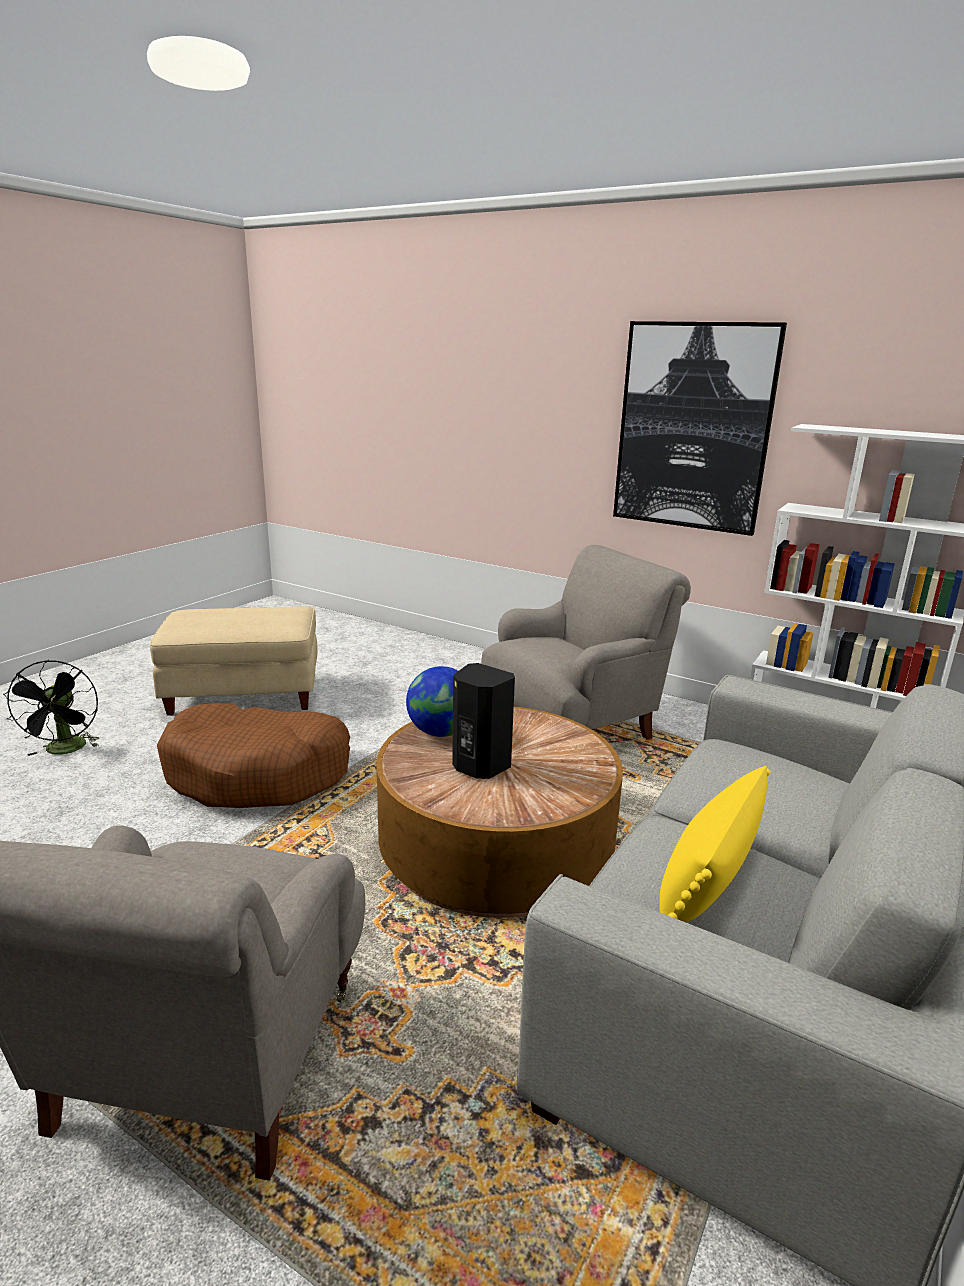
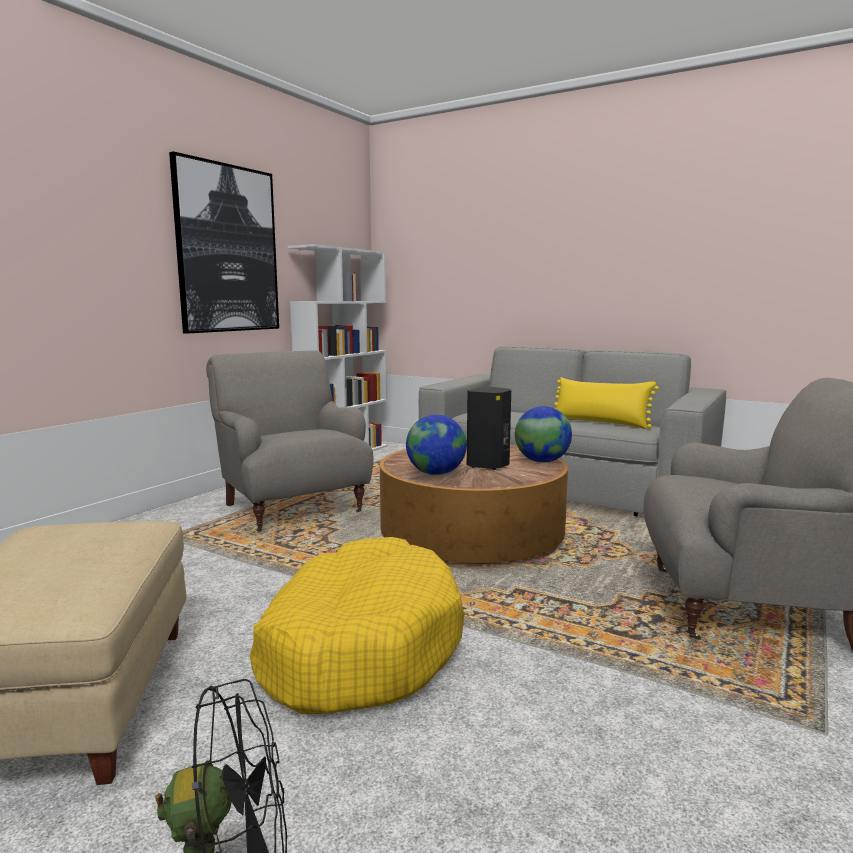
camera: 90 degrees left, 10 degrees down
brown dog bed [157,703,350,808] -> yellow dog bed [250,537,464,714]
none -> globe [515,406,572,463]

